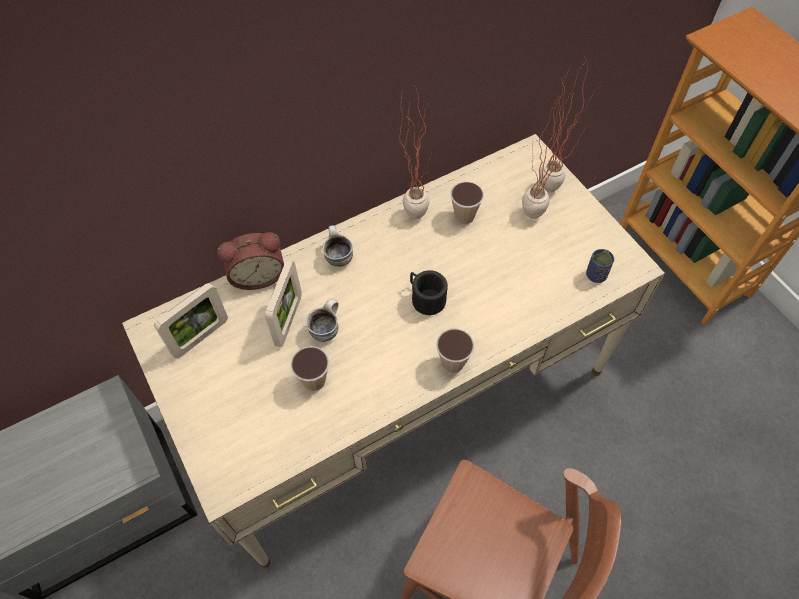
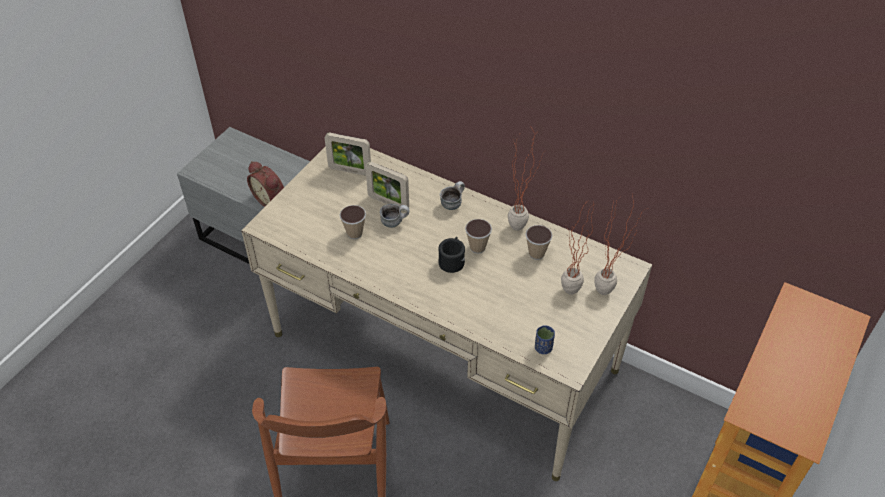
camera: 60 degrees right, 10 degrees down
alarm clock [217,232,284,290] -> alarm clock moved to [247,161,284,207]
picture frame [265,260,302,347] -> picture frame turned 45 degrees clockwise [365,161,409,211]
cup [436,328,475,373] -> cup moved to [465,219,492,253]

